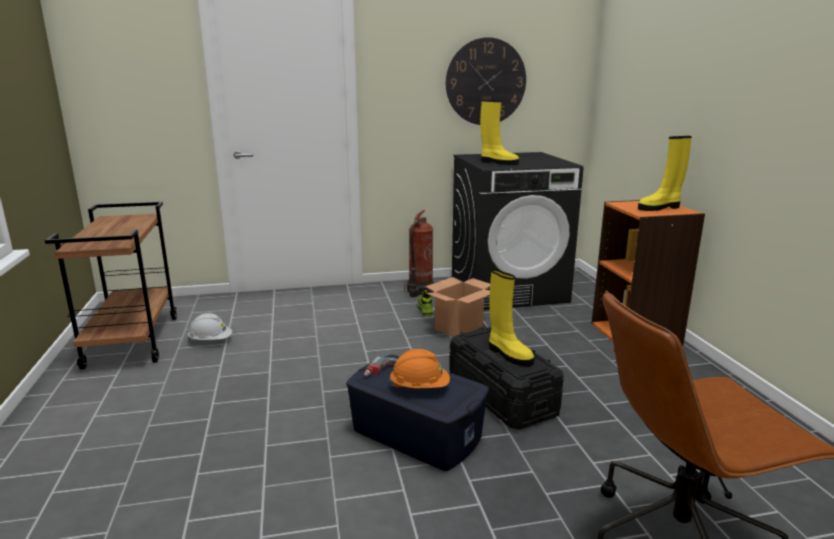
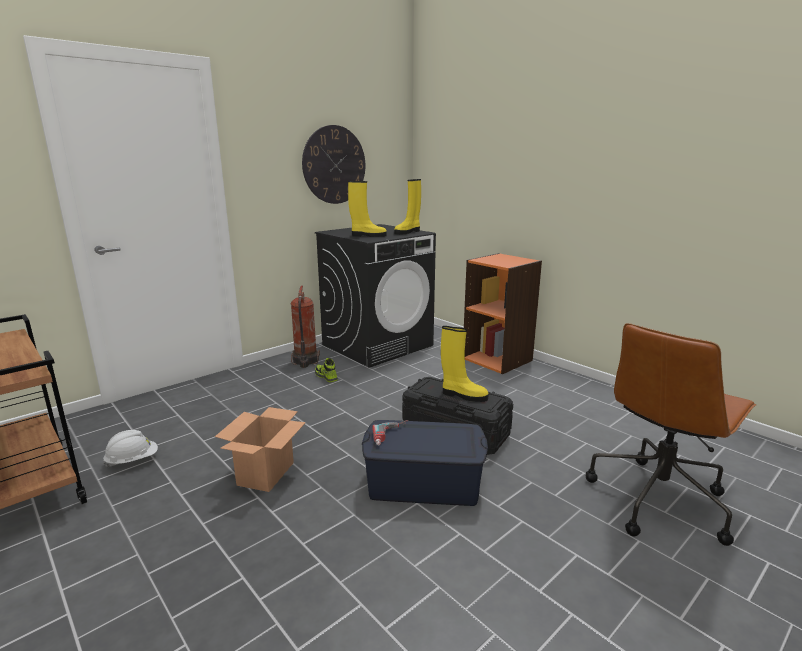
camera: 30 degrees left, 0 degrees up
orange hard hat [389,349,450,388] -> none
cardboard box [425,277,490,337] -> cardboard box moved to [215,407,306,492]
yellow boot [638,136,692,211] -> yellow boot moved to [394,179,421,235]

